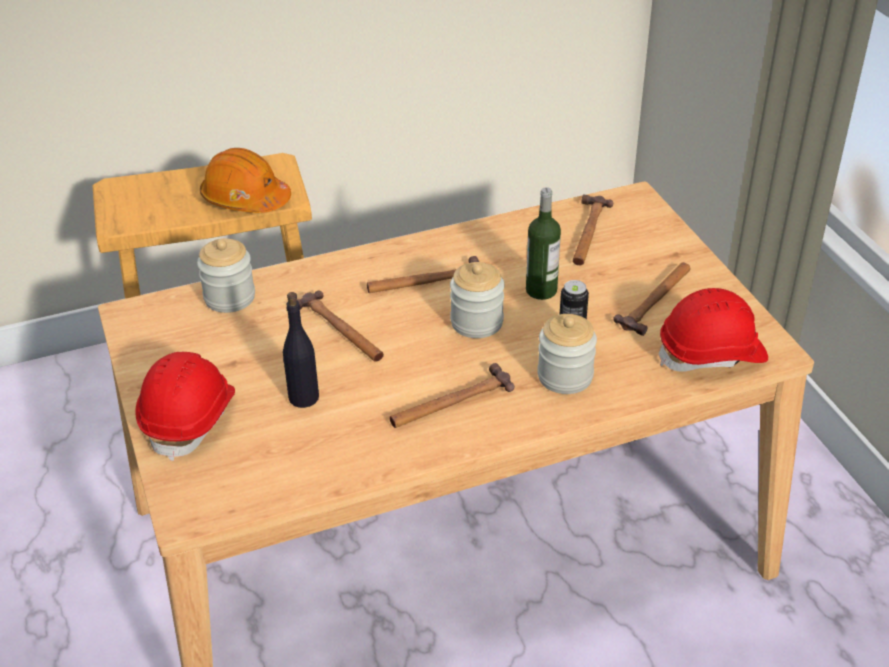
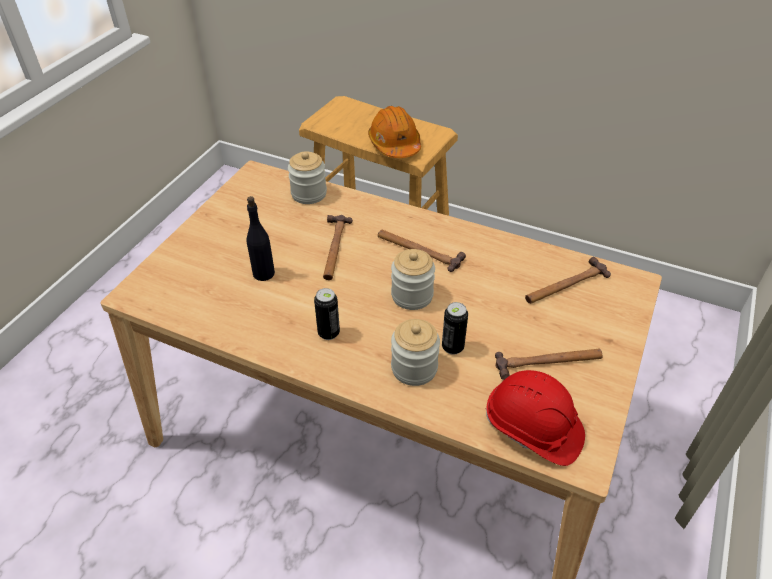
camera: 45 degrees right, 5 degrees up
red hard hat [135,352,235,461] -> none
hammer [390,363,514,428] -> can [314,288,340,340]
bottle [526,187,561,300] -> none

